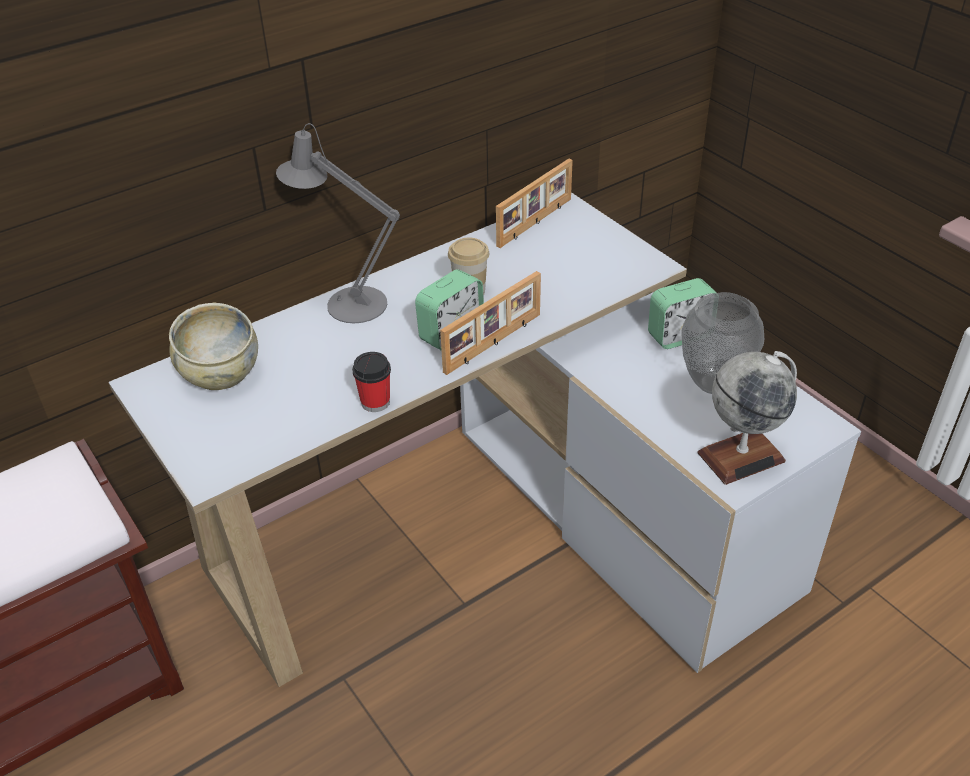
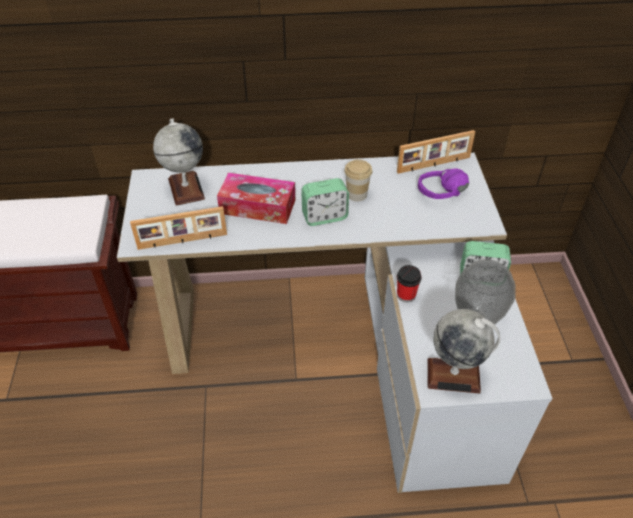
camera: 30 degrees right, 5 degrees up
beige bowl [169,303,258,390] -> globe [153,118,205,206]
grey table lamp [276,123,400,323] -> none
cup [352,352,391,412] -> cup moved to [397,265,422,303]
picture frame [440,271,541,375] -> picture frame moved to [130,206,227,250]
none -> tissue box [217,173,295,224]
none -> purple headphones [418,168,469,199]

